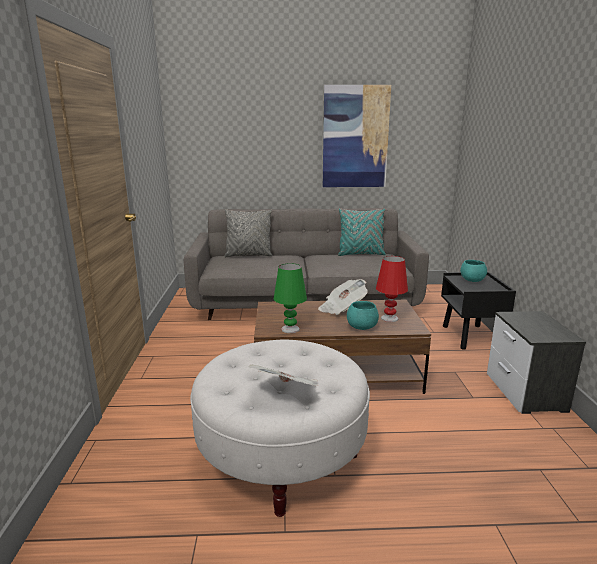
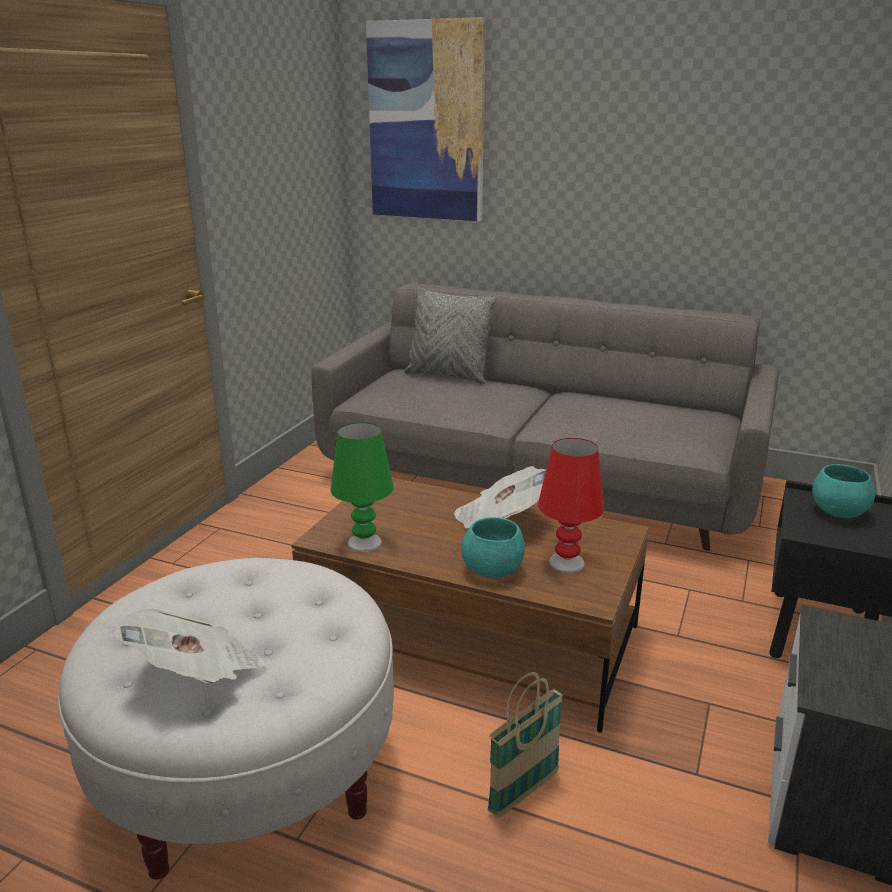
camera: 25 degrees right, 5 degrees up
picture [323,85,391,187] -> picture moved to [366,17,486,221]
turquoise pillow [338,208,386,256] -> none
none -> basket [487,672,563,818]

